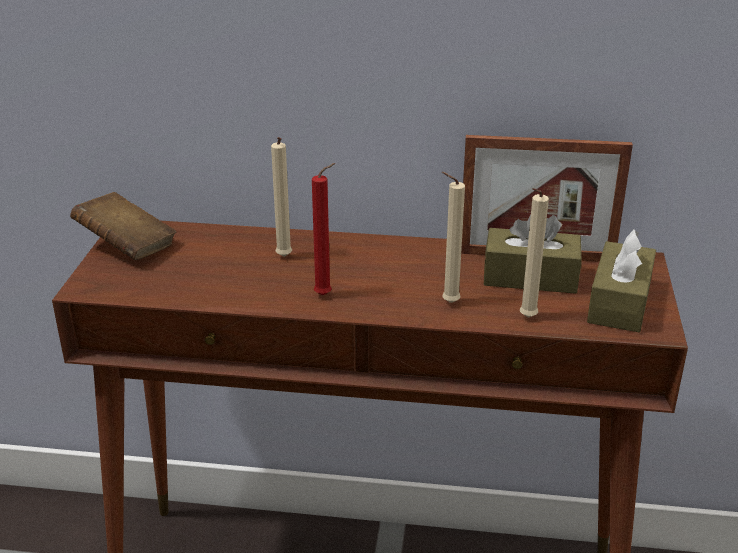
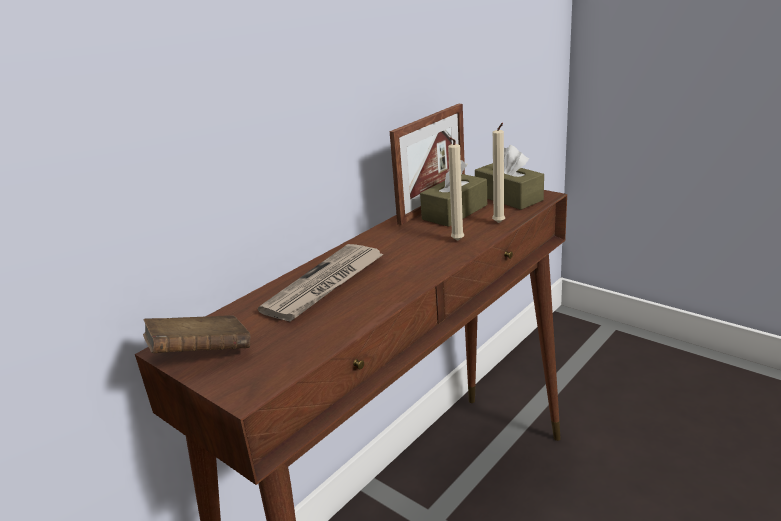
camera: 55 degrees left, 5 degrees down
beige candle [271,137,292,257] -> newspaper [258,244,384,321]
red candle [312,163,335,295] -> none

